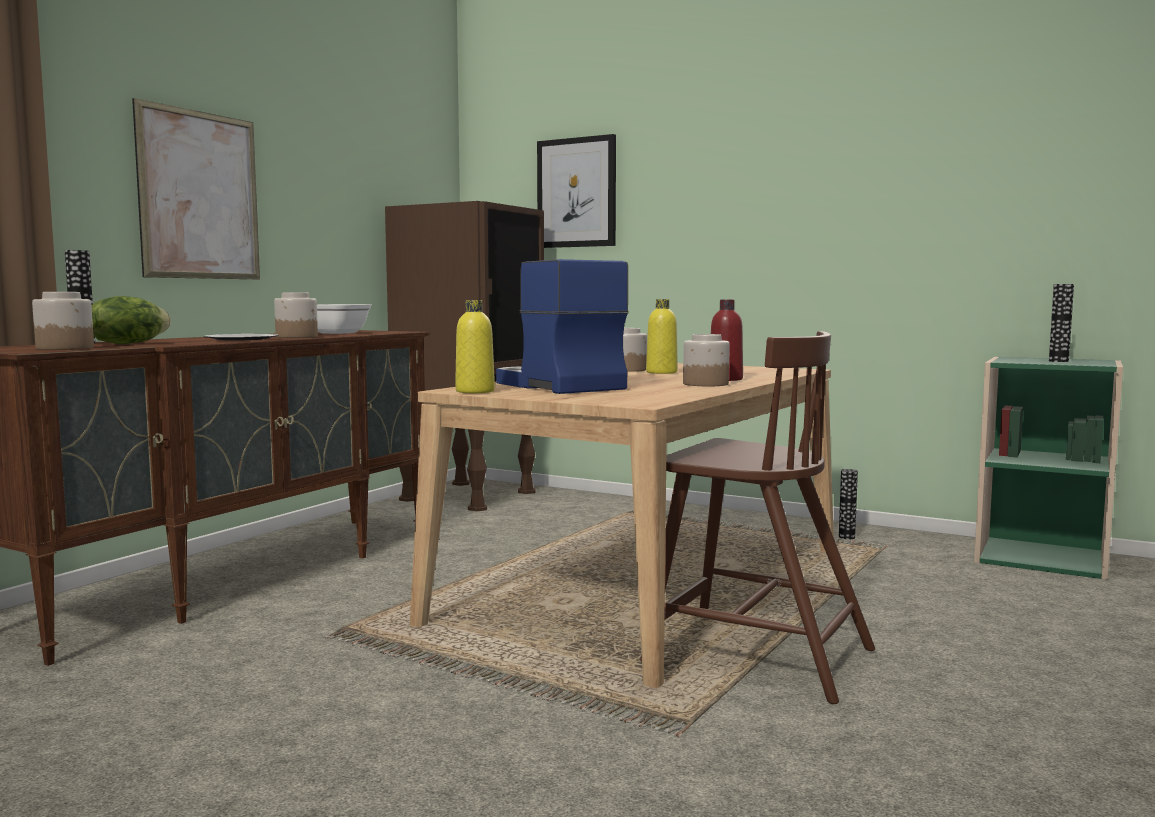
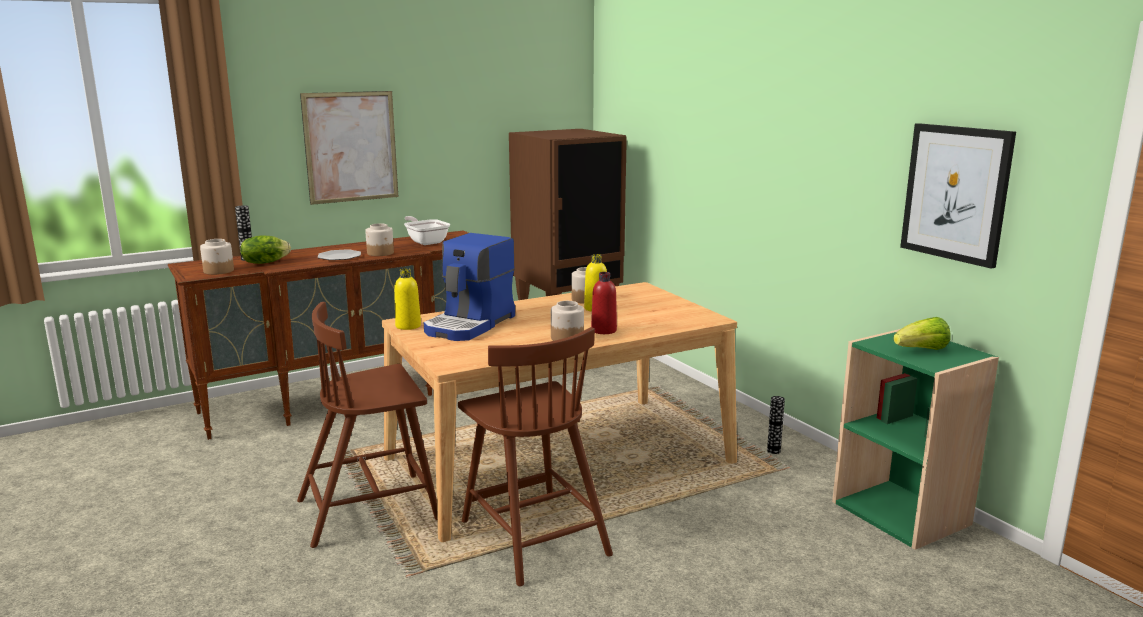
camera: 30 degrees right, 10 degrees up
coffee machine [496,259,629,394] -> coffee machine turned 150 degrees counterclockwise [424,233,515,341]
picture [537,134,616,248] -> picture moved to [900,123,1016,269]
vase [1049,284,1074,362] -> lettuce [893,317,951,350]
none -> brown chair [297,302,437,548]

